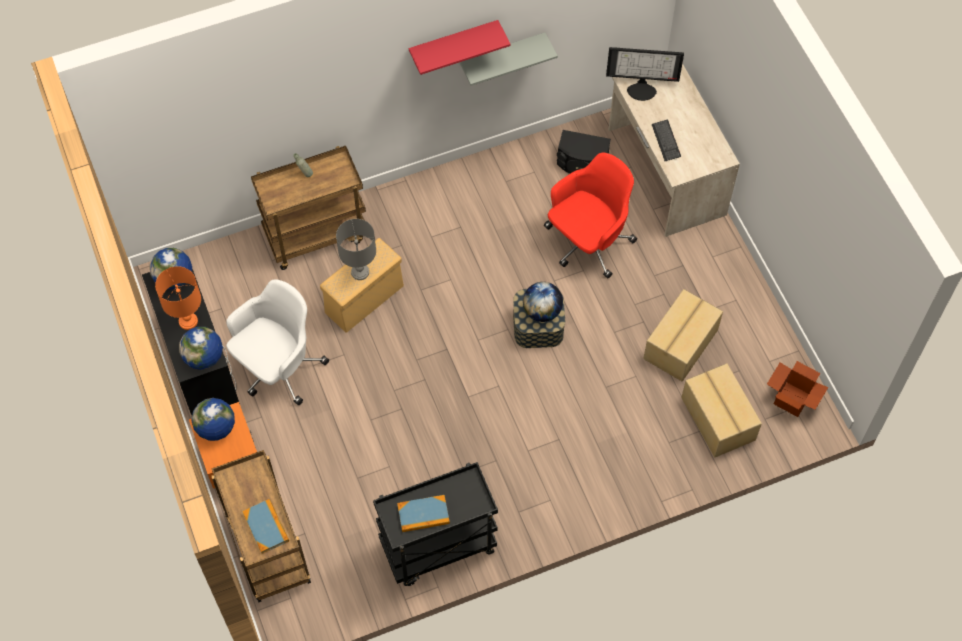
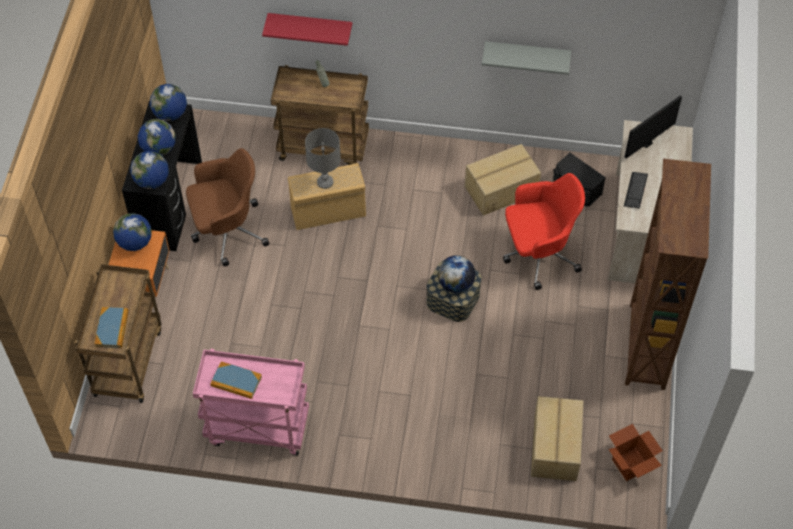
camera: 30 degrees right, 5 degrees down
orange table lamp [155,266,201,330] -> globe [138,119,175,156]
white office chair [226,279,329,405] -> brown office chair [186,148,269,266]
black cart [373,462,498,586] -> pink cart [193,349,309,456]
red shelf [409,20,510,75] -> red shelf moved to [262,13,352,46]
monitor [606,47,684,101] -> monitor turned 105 degrees clockwise [625,96,682,159]
cardboard box [643,289,723,381] -> cardboard box moved to [465,144,541,216]
none -> brown bookcase [625,159,711,390]

